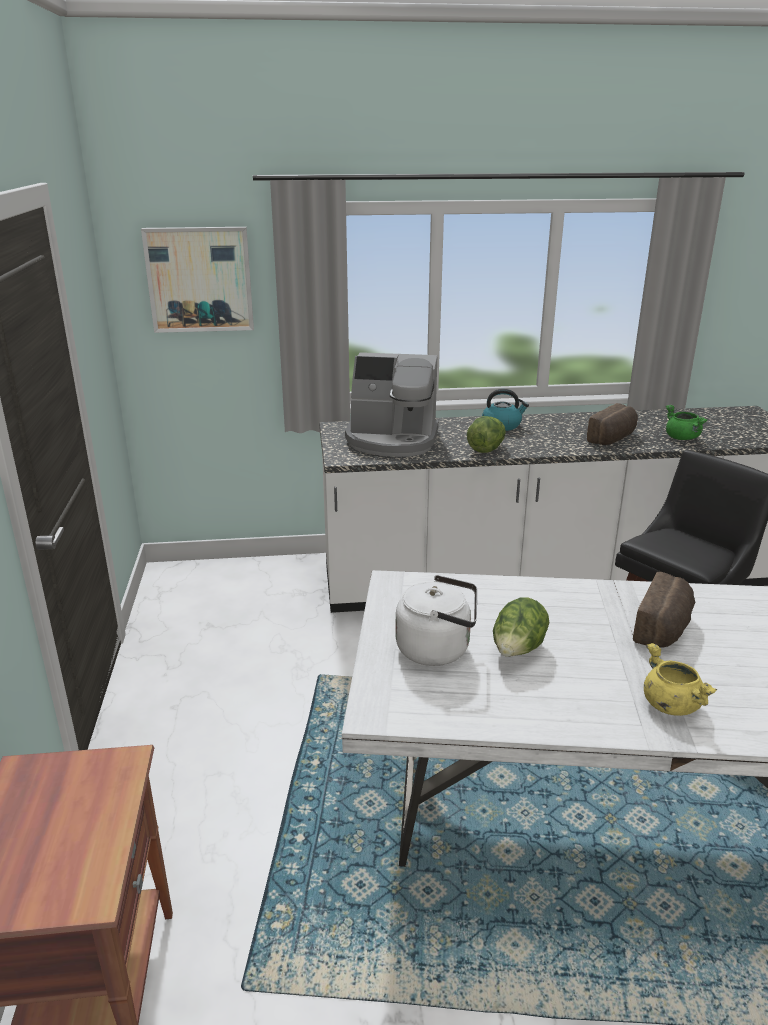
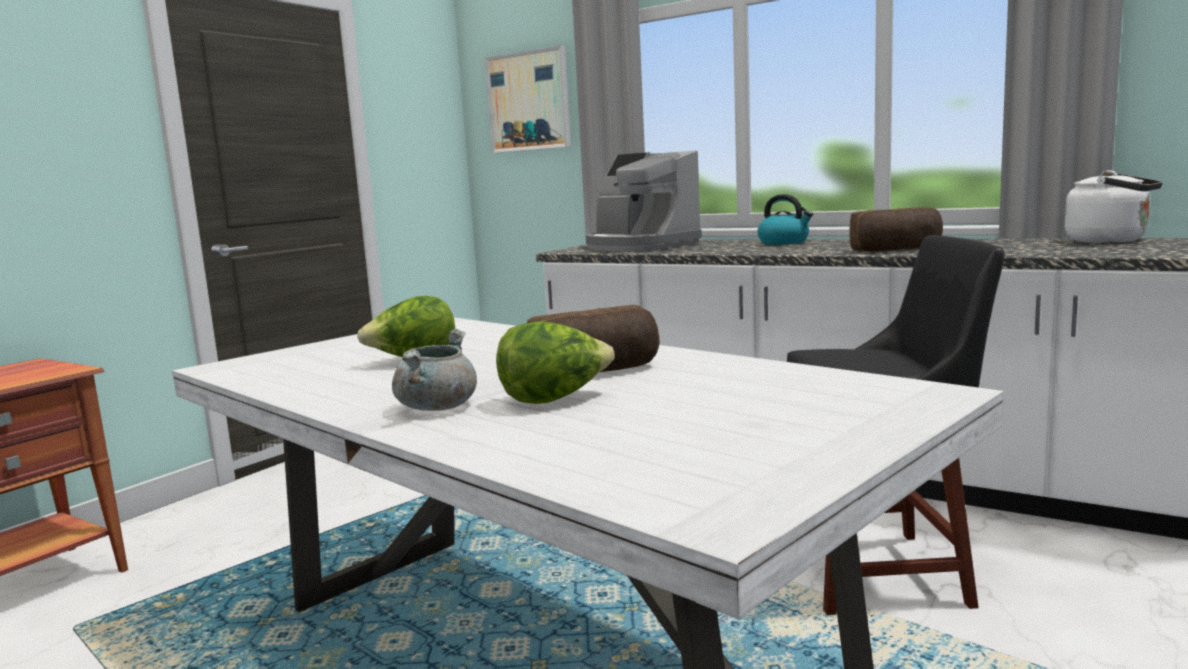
camera: 40 degrees right, 15 degrees down
white kettle [396,575,477,666] -> white kettle moved to [1065,170,1163,243]
lettuce [467,416,506,453] -> lettuce moved to [496,322,615,404]
yellow cooking pot [644,643,717,716] -> grey cooking pot [392,329,477,411]
green cooking pot [665,405,708,440] -> none

